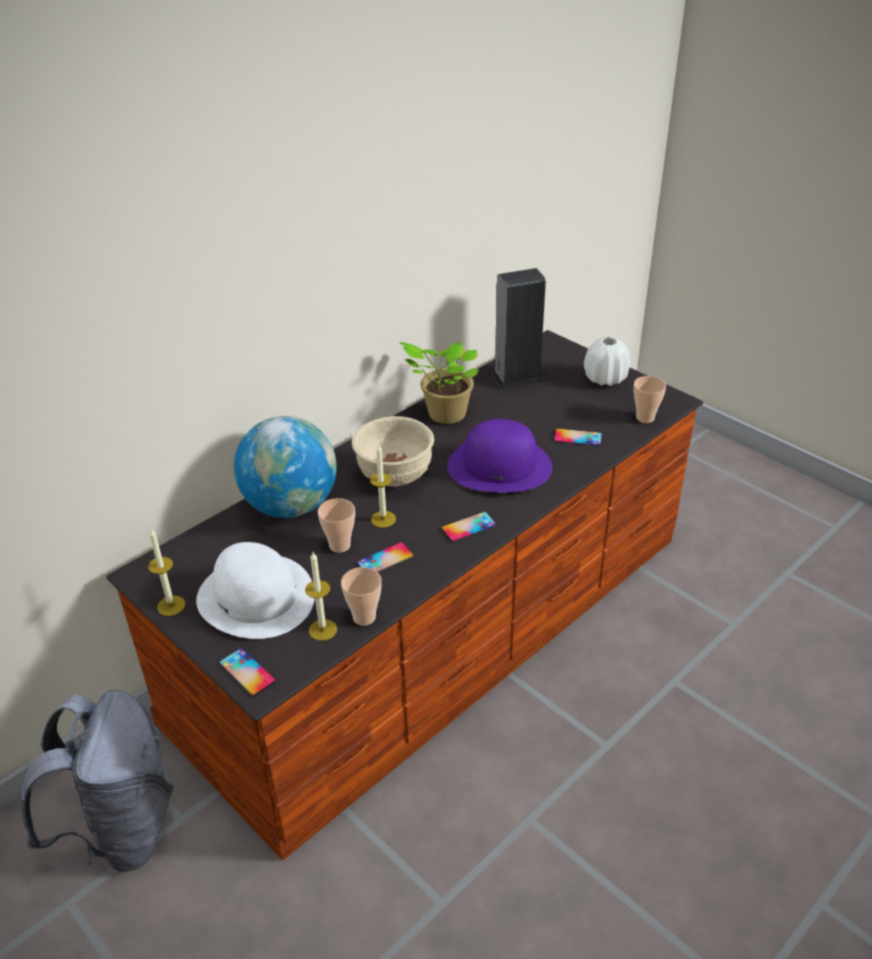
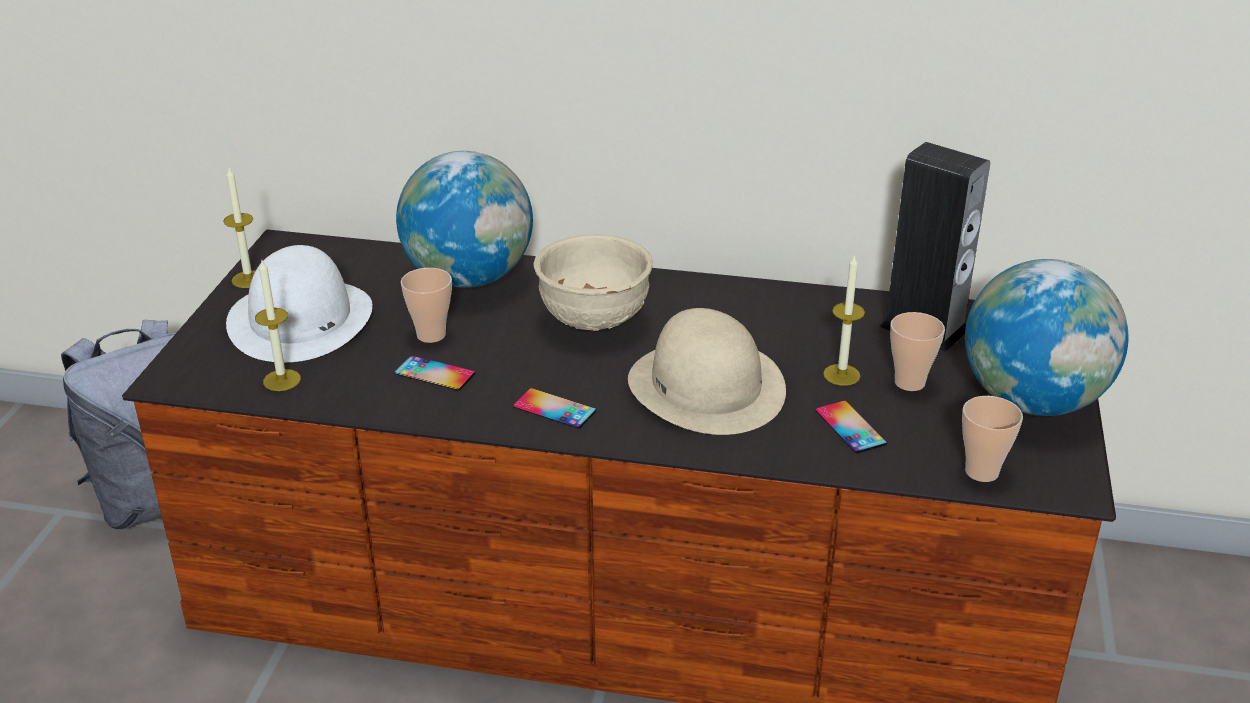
camera: 55 degrees right, 5 degrees down
phone [219,648,276,696] -> none
cup [341,567,382,626] -> cup moved to [890,312,945,391]
candle [370,443,396,528] -> candle moved to [823,254,865,386]
potted plant [400,342,478,424] -> none
purple hat [447,419,552,493] -> beige hat [628,308,786,435]
white vase [584,337,630,386] -> globe [965,259,1128,416]

